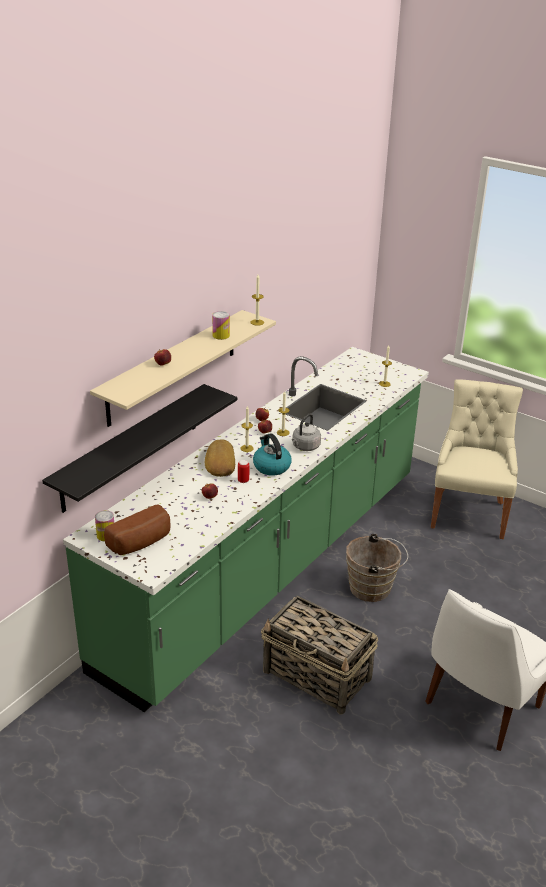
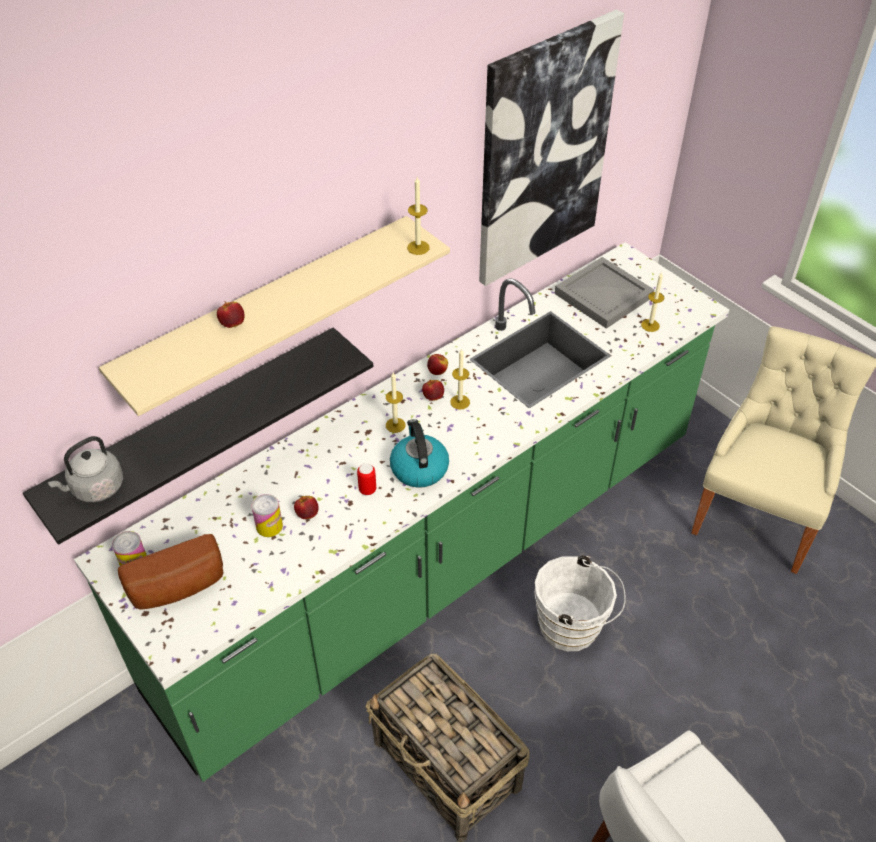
camera: 15 degrees right, 15 degrees up
bread [205,440,235,477] -> none
can [212,311,230,340] -> can moved to [252,494,283,537]
grey kettle [292,414,321,451] -> grey kettle moved to [48,436,123,502]
brown bucket [346,534,408,602] -> white bucket [535,555,626,651]
none -> picture [479,9,624,286]
none -> grey tray [555,257,654,329]

